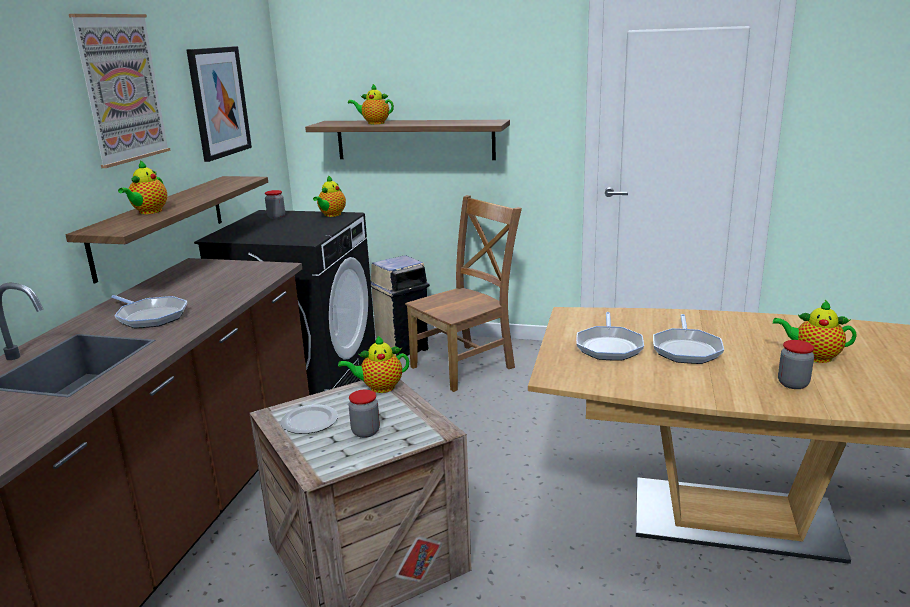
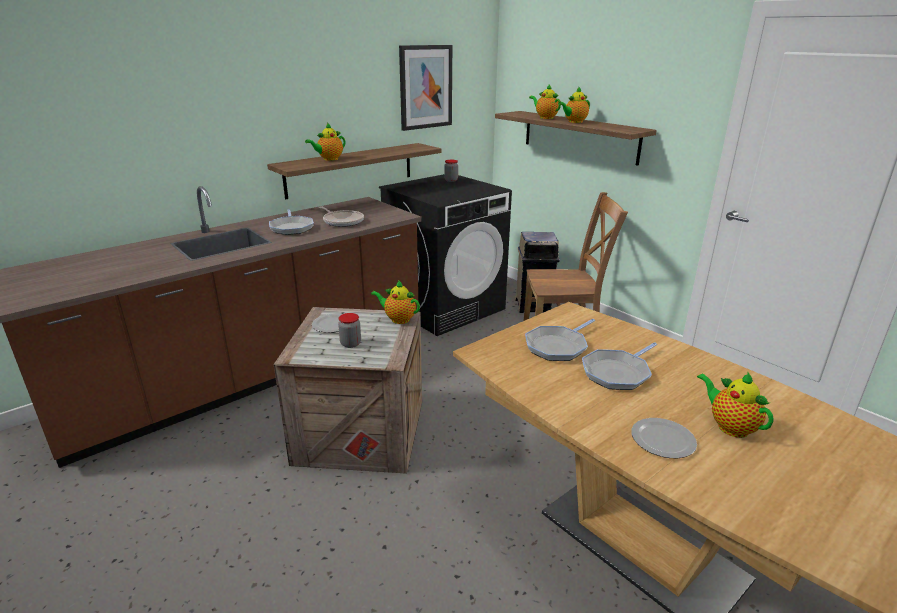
camera: 35 degrees right, 5 degrees up
picture [69,14,170,168] -> none
teapot [313,175,346,217] -> teapot moved to [558,86,590,123]
jar [778,340,814,389] -> plate [631,418,697,458]
none -> frying pan [319,206,364,227]

